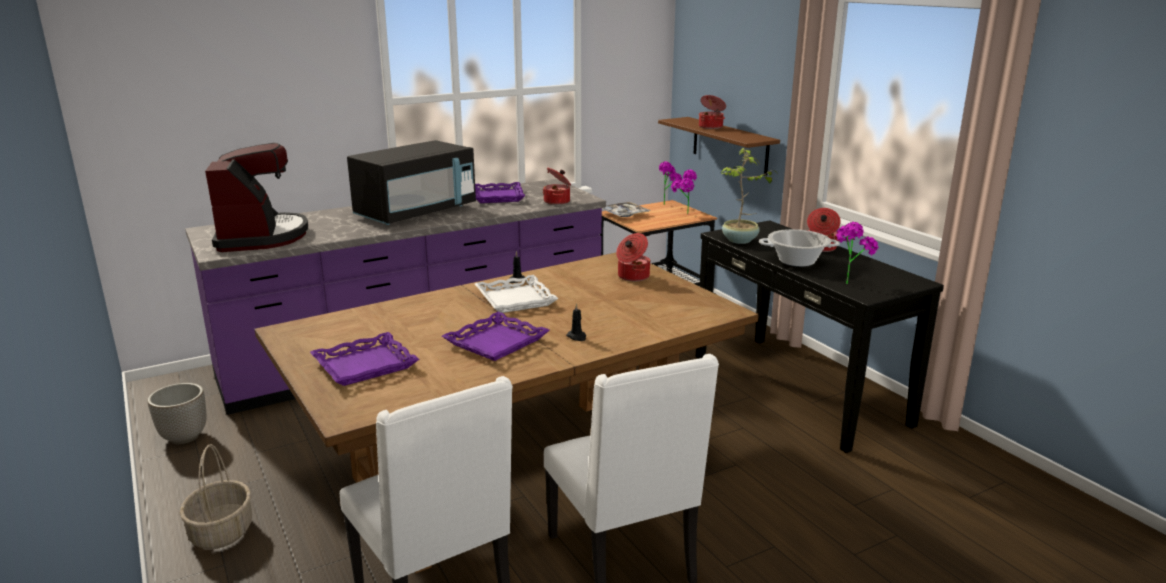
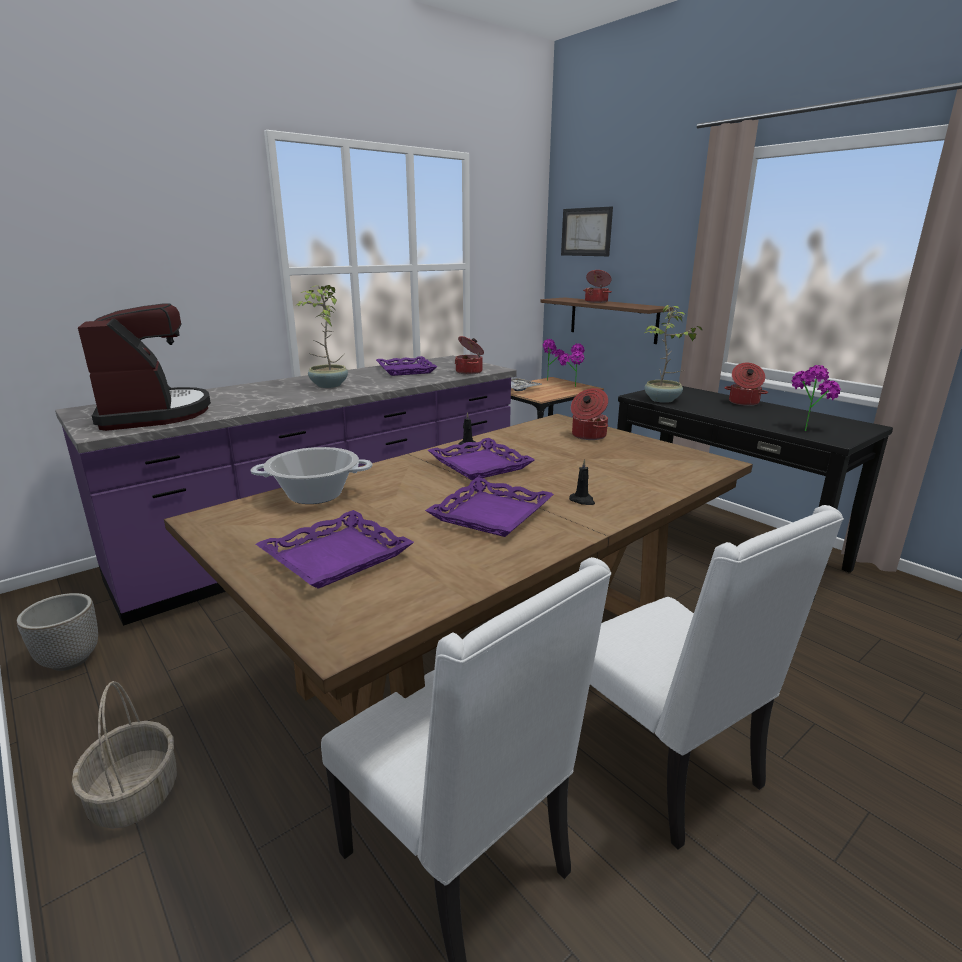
camera: 10 degrees left, 0 degrees up
black microwave [347,140,476,225] -> potted plant [297,285,348,388]
white tray [475,275,558,313] -> purple tray [428,438,535,480]
cooking pot [759,229,840,267] -> cooking pot moved to [251,447,373,504]
none -> picture [561,206,613,256]

